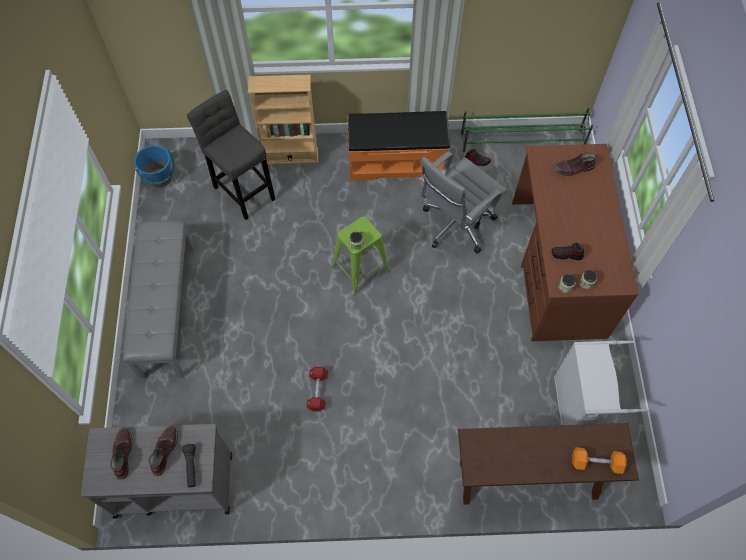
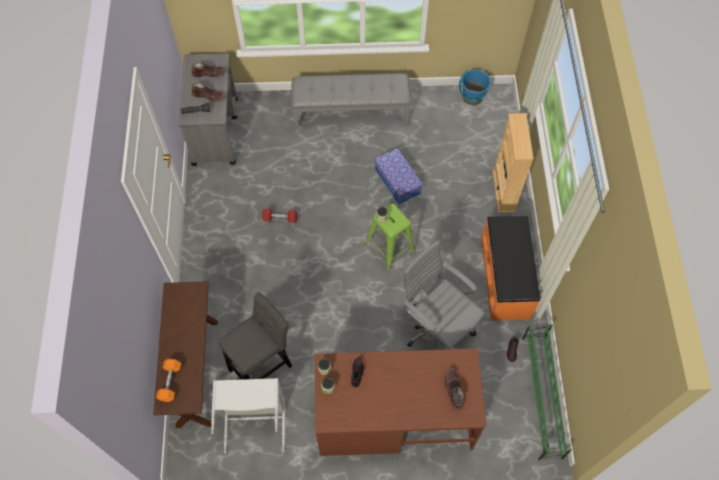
camera: 90 degrees right, 0 degrees up
grey stool [187,90,276,220] -> grey stool moved to [219,292,292,380]
none -> storage box [374,148,423,204]

